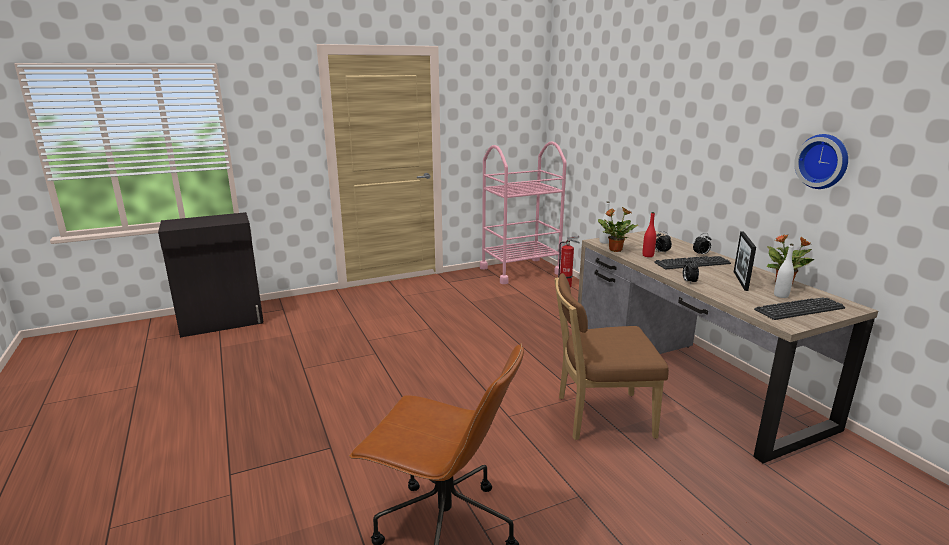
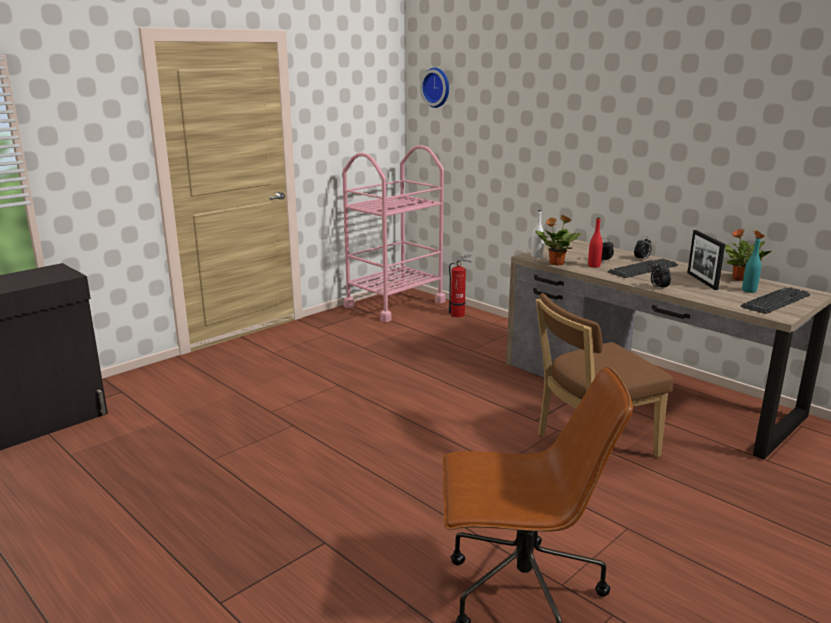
camera: 20 degrees left, 0 degrees up
white bottle [774,244,794,298] -> turquoise bottle [742,237,761,293]
wall clock [794,134,848,189] -> wall clock moved to [420,68,449,108]

